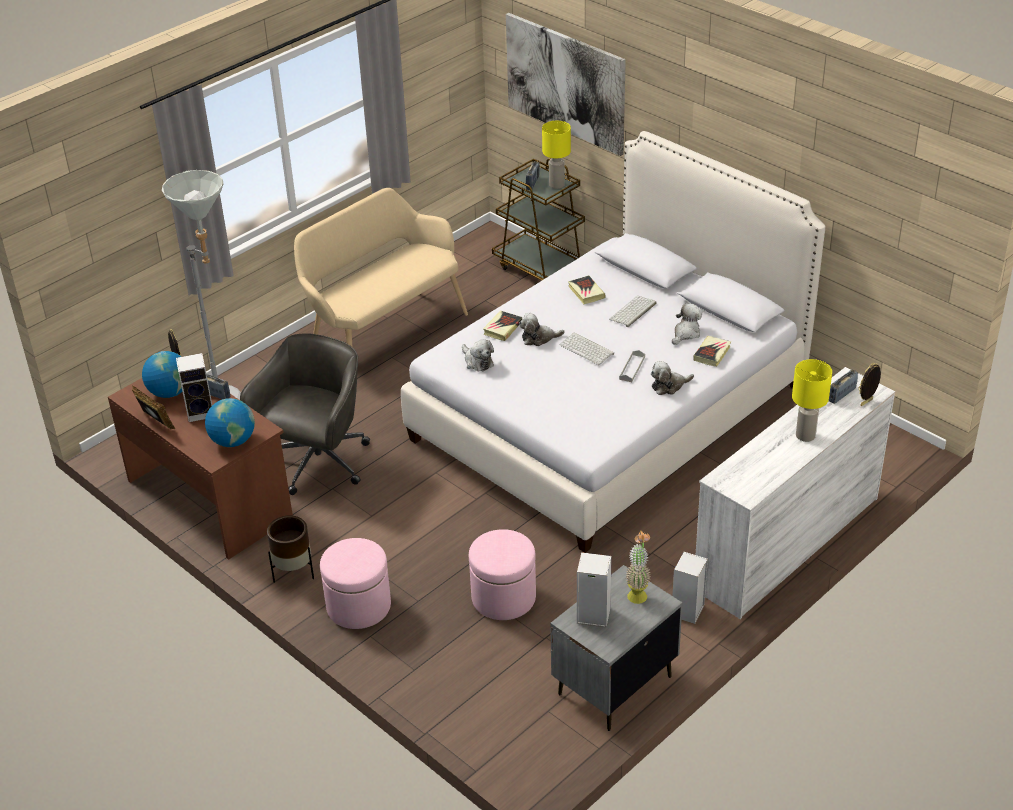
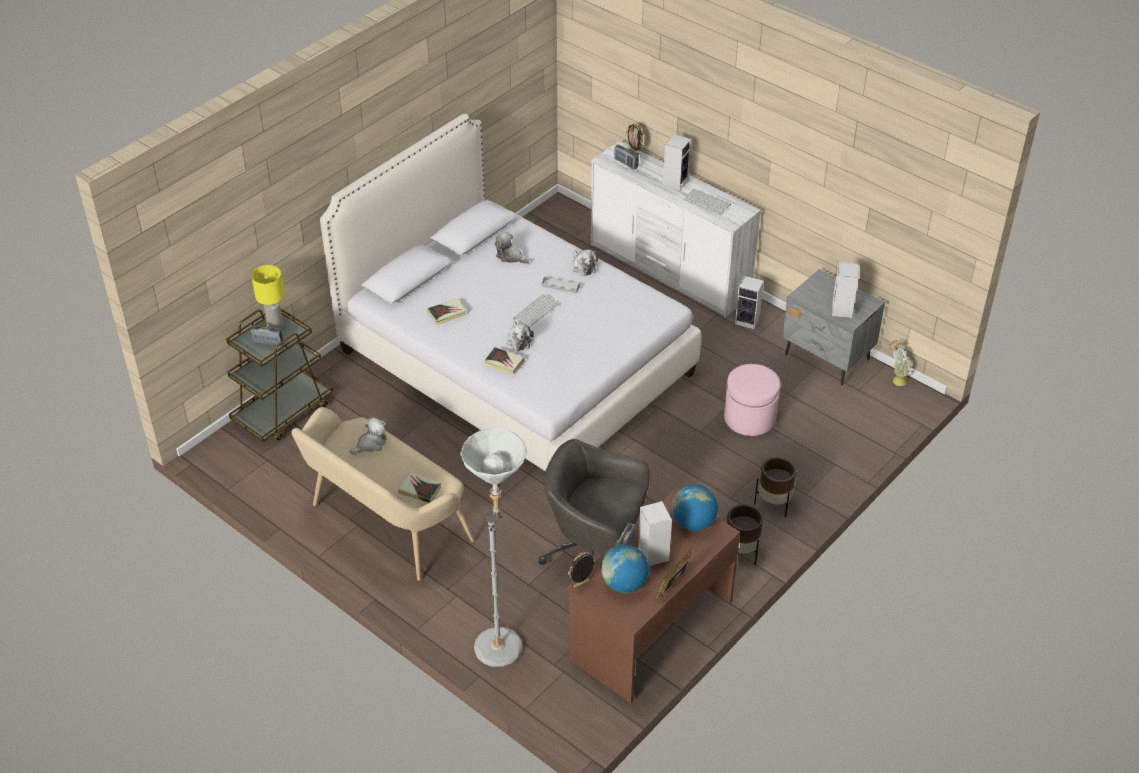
camera: 95 degrees left, 5 degrees up
pink ottoman [320,538,391,629] -> brown planter [754,457,796,518]
plush toy [462,339,494,372] -> plush toy moved to [350,417,387,455]
picture [506,13,626,156] -> none
keyboard [609,296,656,327] -> keyboard moved to [684,189,731,215]
potted plant [625,531,651,604] -> potted plant moved to [889,340,911,386]
book [693,336,731,367] -> book moved to [398,472,441,503]
yellow table lamp [792,359,832,442] -> speaker [663,134,691,191]

